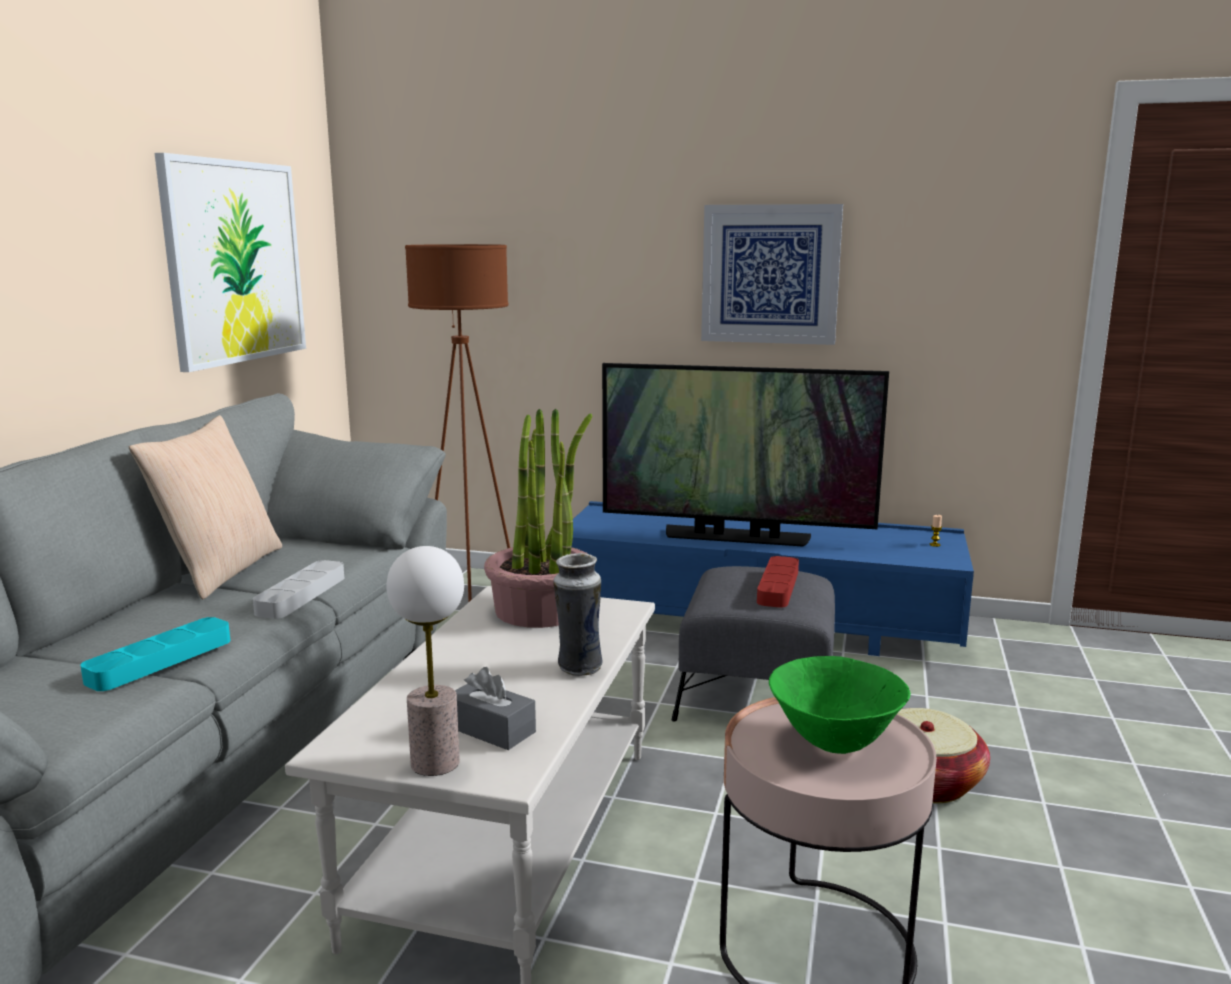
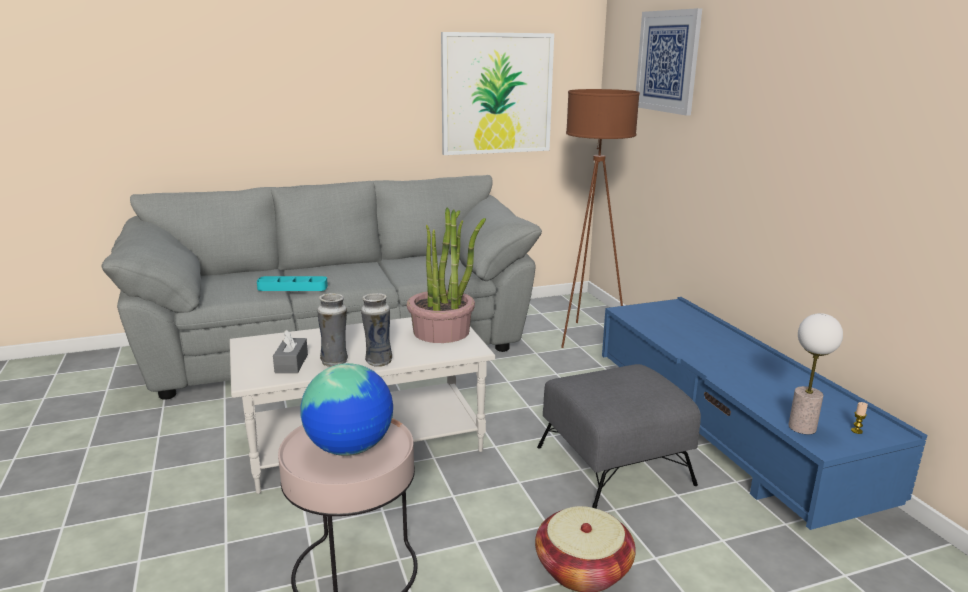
camera: 55 degrees right, 5 degrees up
beige pillow [129,415,282,599] -> none
grey tray [253,560,344,619] -> none
table lamp [386,546,464,776] -> table lamp moved to [788,313,843,434]
television [602,363,889,547] -> none
picture [701,204,843,345] -> picture moved to [636,8,702,116]
red tray [757,556,799,608] -> none
green bowl [769,656,911,754] -> globe [300,363,393,456]
none -> vase [317,293,348,367]

